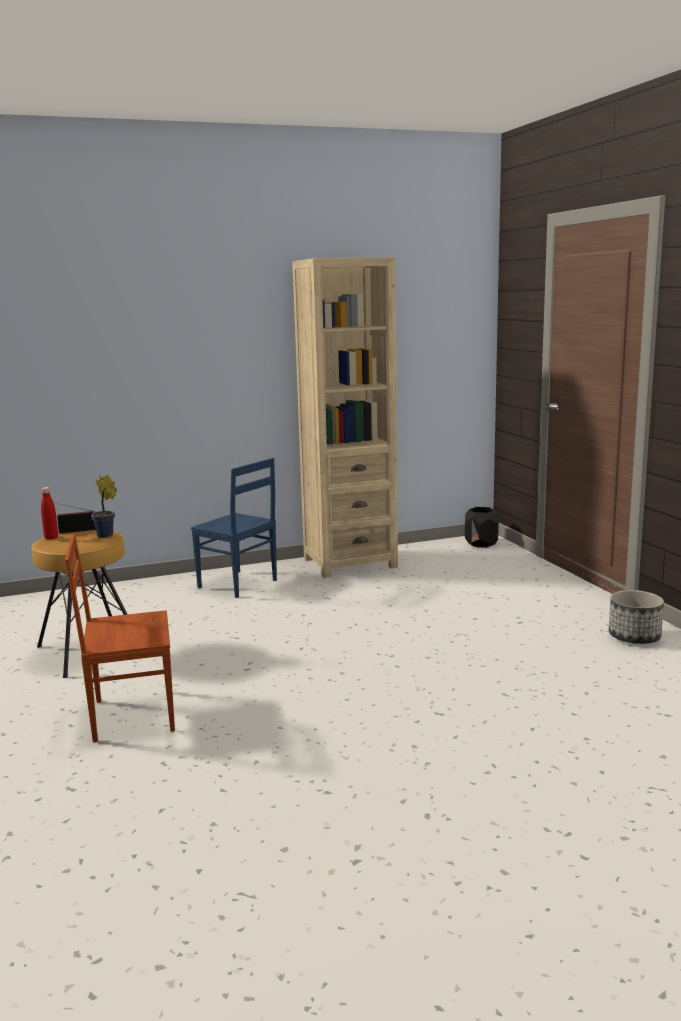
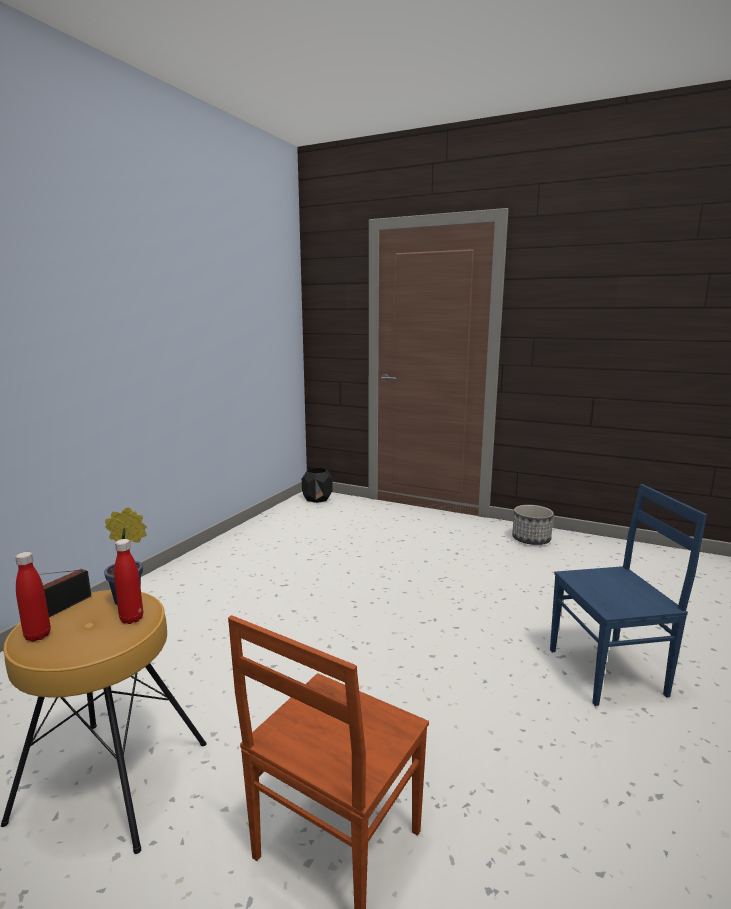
camera: 45 degrees left, 0 degrees up
blue chair [191,458,277,598] -> blue chair moved to [550,484,707,706]
beige bookcase [292,257,398,578] -> none
none -> red bottle [114,539,143,624]

